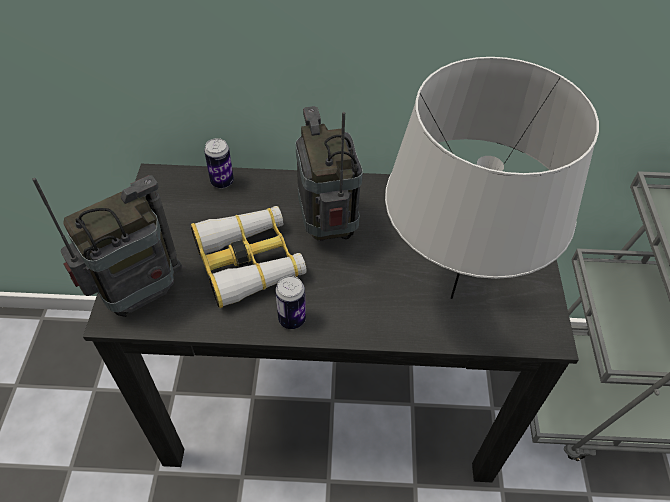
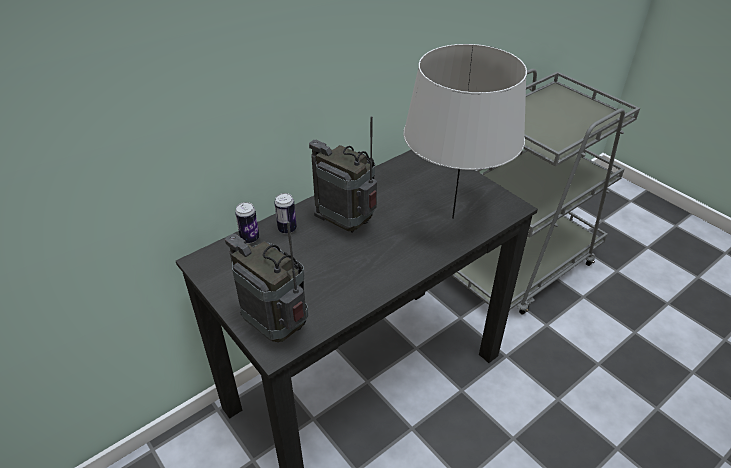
camera: 40 degrees left, 10 degrees down
radio [32,175,182,317] -> radio turned 60 degrees counterclockwise [225,221,308,342]
binoculars [190,206,307,308] -> none
can [275,276,306,329] -> can moved to [274,193,297,234]

